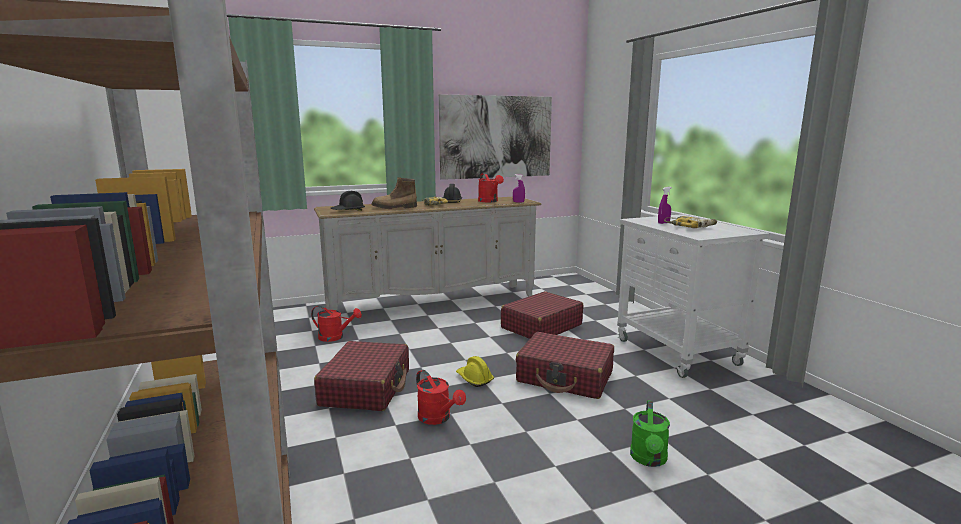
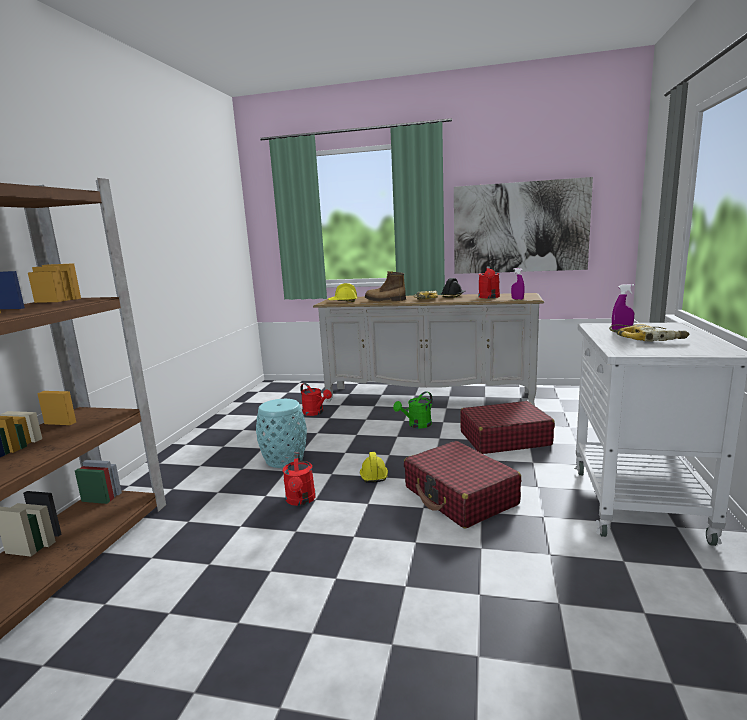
camera: 35 degrees right, 0 degrees up
red suitcase [314,341,409,411] -> turquoise stool [256,399,307,468]
black hard hat [331,191,365,211] -> yellow hard hat [328,283,357,302]
green watering can [630,400,670,467] -> green watering can moved to [393,391,433,429]

